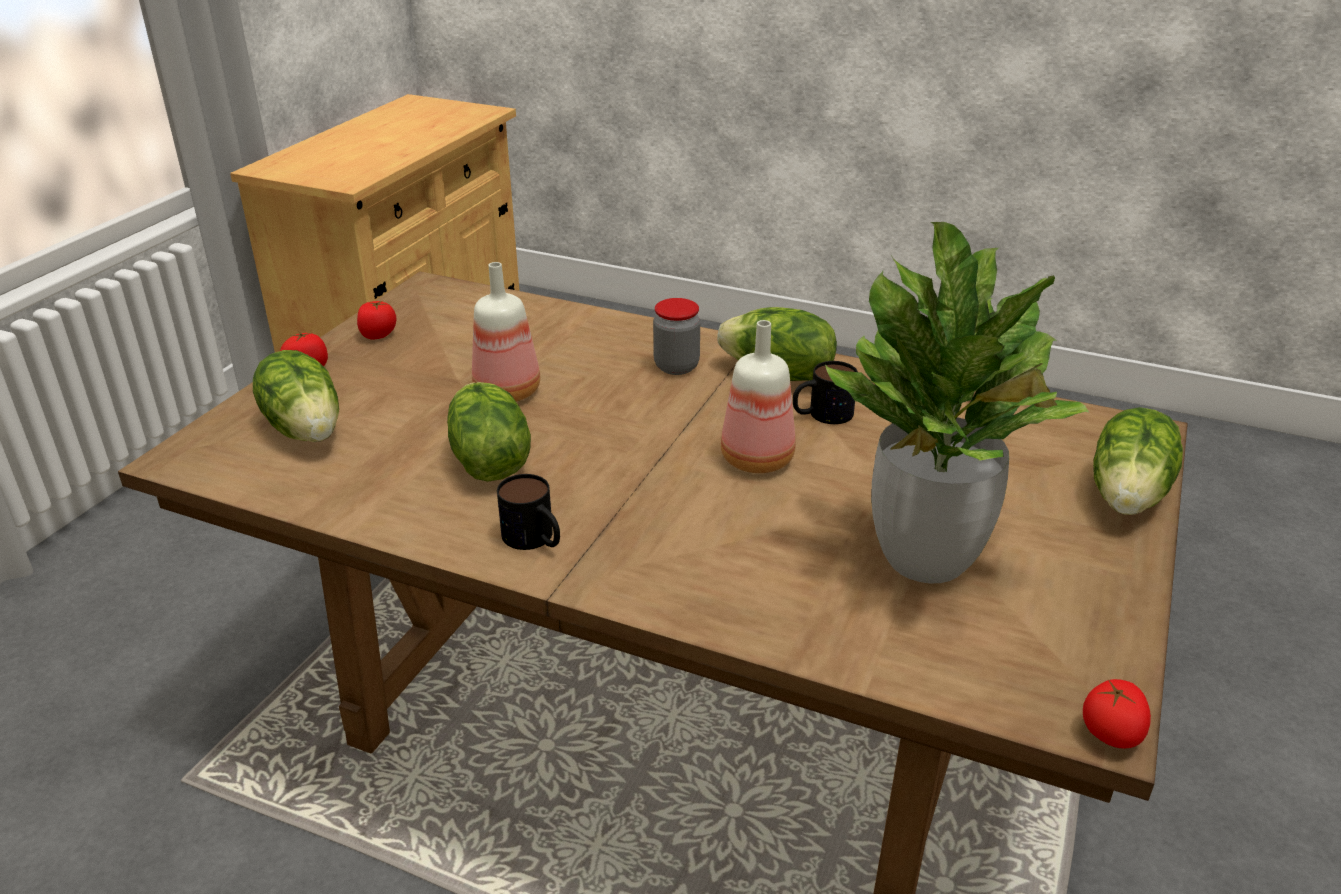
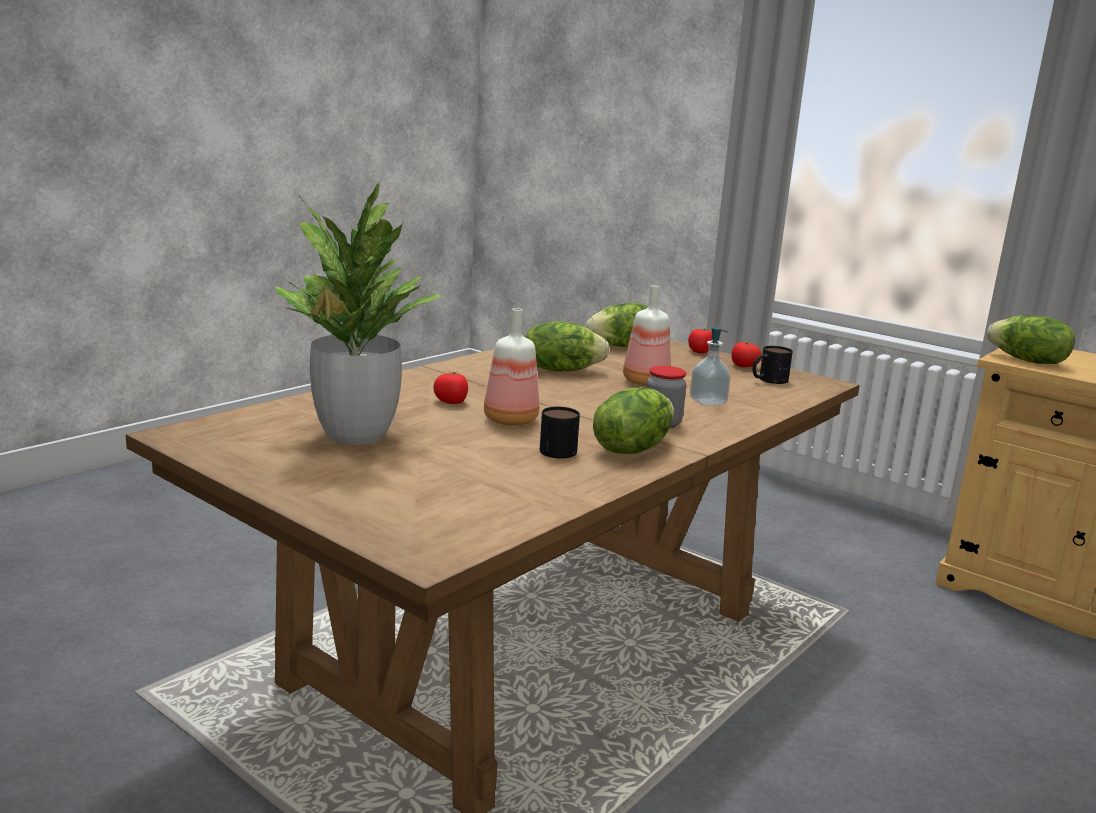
camera: 105 degrees right, 15 degrees down
mug [497,474,560,550] -> mug moved to [753,346,793,384]
tomato [1083,679,1151,748] -> tomato moved to [434,371,468,404]
lettuce [1093,407,1183,515] -> lettuce moved to [987,315,1075,364]
none -> soap dispenser [690,327,731,406]

